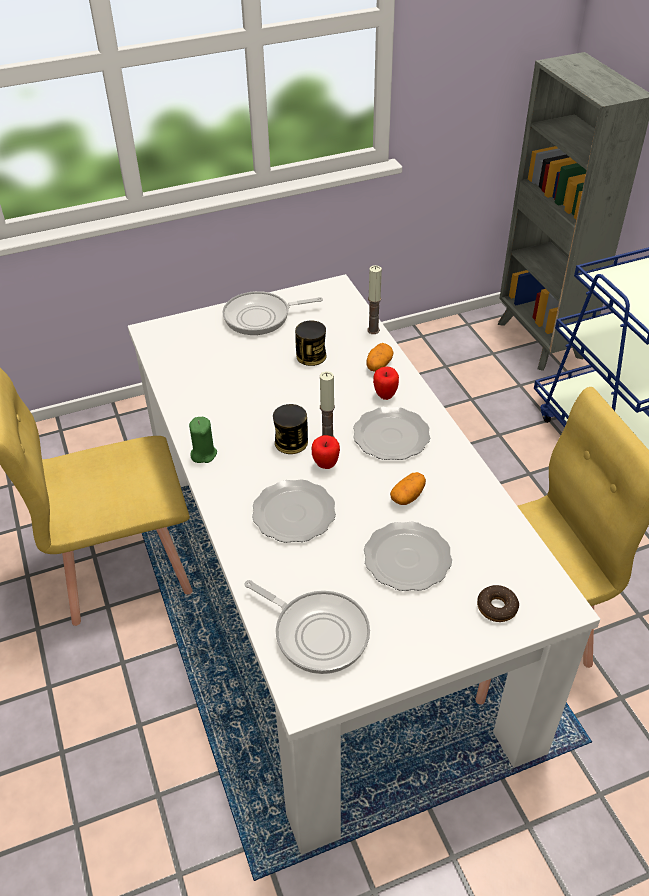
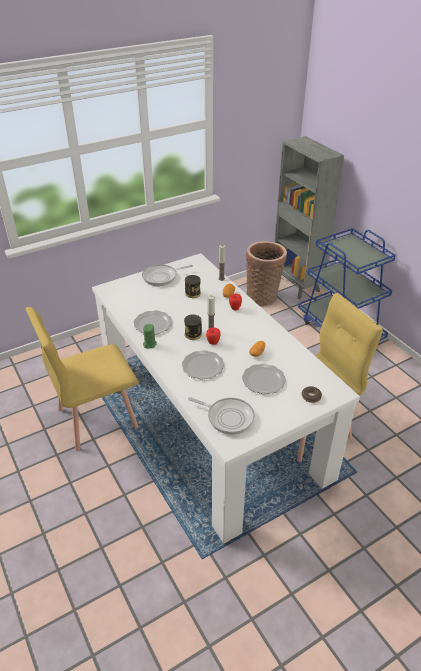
camera: 10 degrees left, 5 degrees down
plate [353,407,430,460] -> plate moved to [134,310,172,334]
none -> basket [246,241,287,306]

